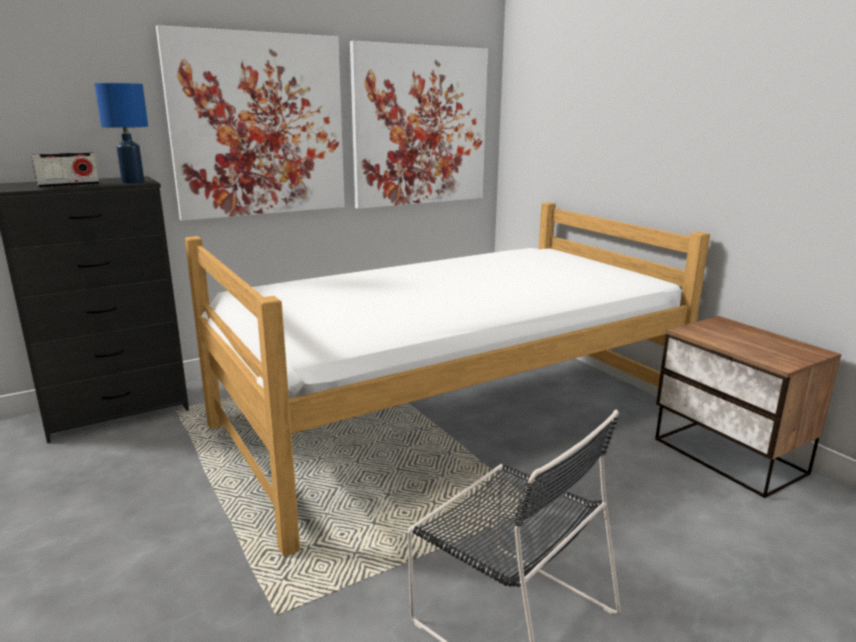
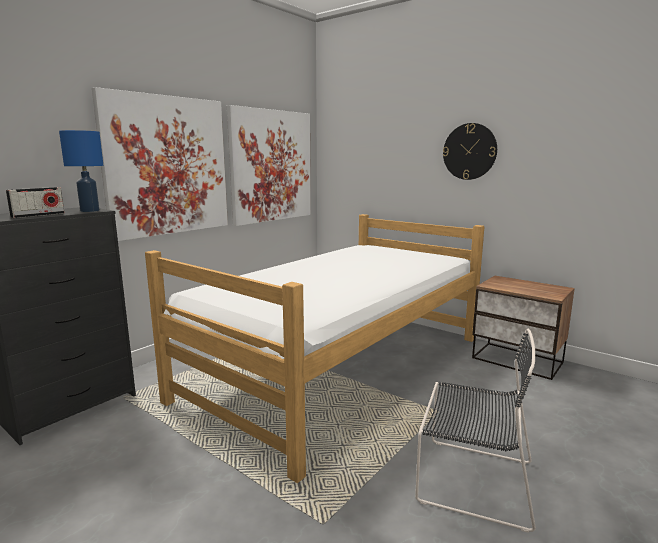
camera: 20 degrees left, 5 degrees down
none -> wall clock [443,123,497,180]

